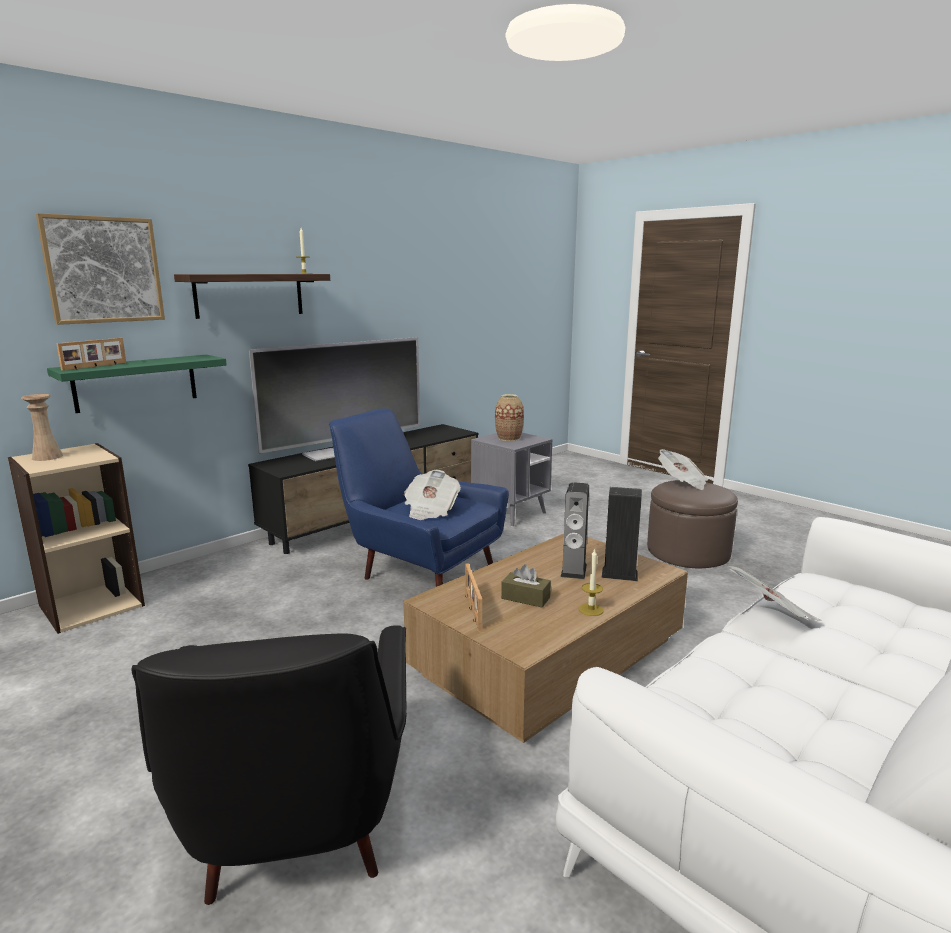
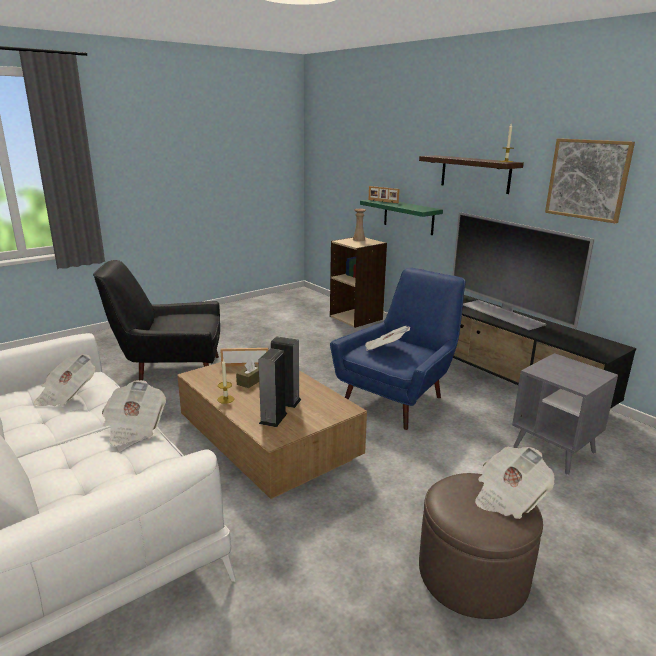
camera: 95 degrees right, 5 degrees up
picture [36,213,165,325] -> picture moved to [545,138,635,224]
vase [495,394,524,441] -> none
none -> newspaper [34,354,95,406]

